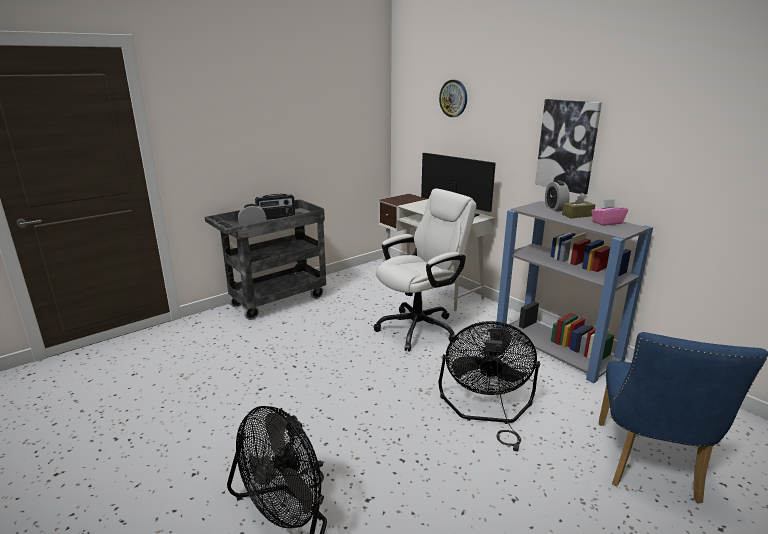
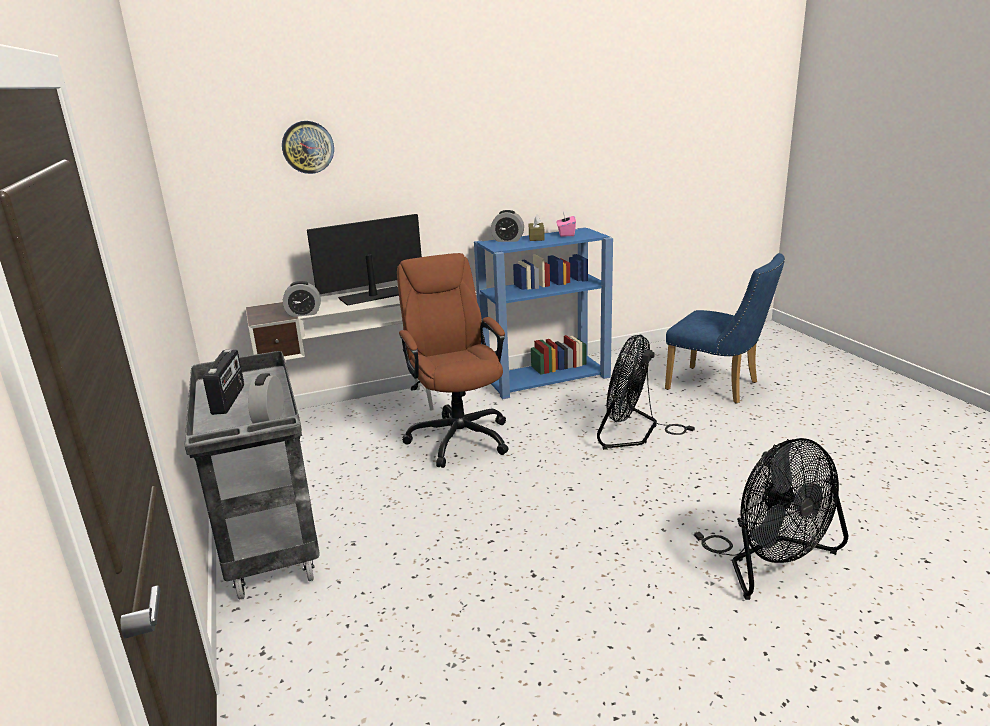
camera: 70 degrees left, 0 degrees up
white office chair [373,189,476,351] -> brown office chair [397,253,509,468]
grey bookcase [496,201,653,384] -> blue bookcase [474,227,613,399]
picture [535,99,602,195] -> none
none -> alarm clock [283,281,321,317]

